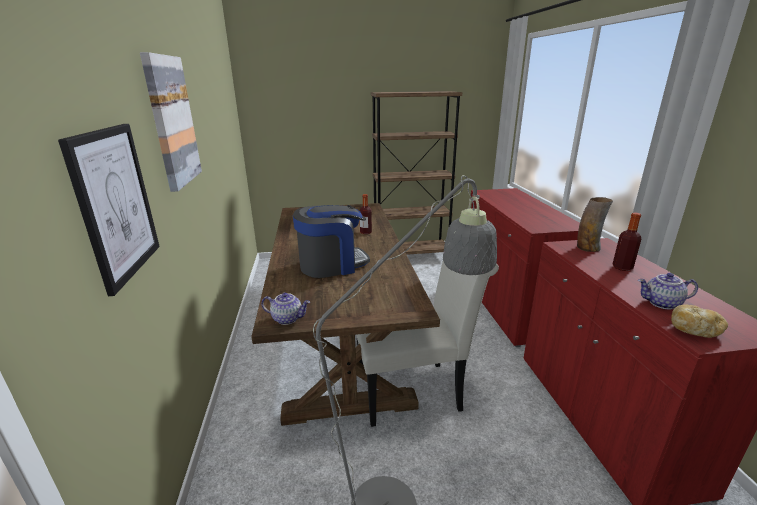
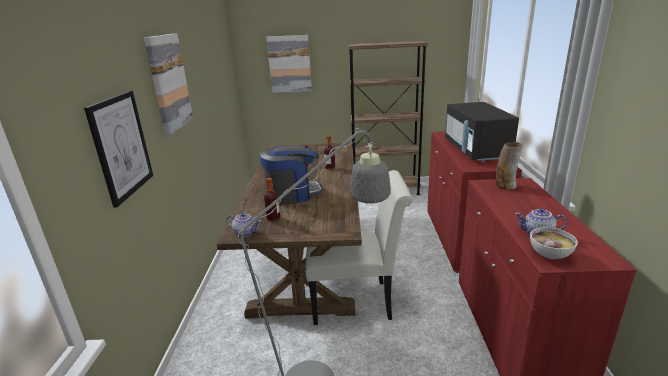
camera: 10 degrees right, 0 degrees up
bottle [613,213,641,271] -> bottle moved to [264,178,280,221]
bread [671,305,728,338] -> bowl [530,227,578,259]
none -> picture [266,35,312,93]
none -> black microwave [445,102,519,163]

